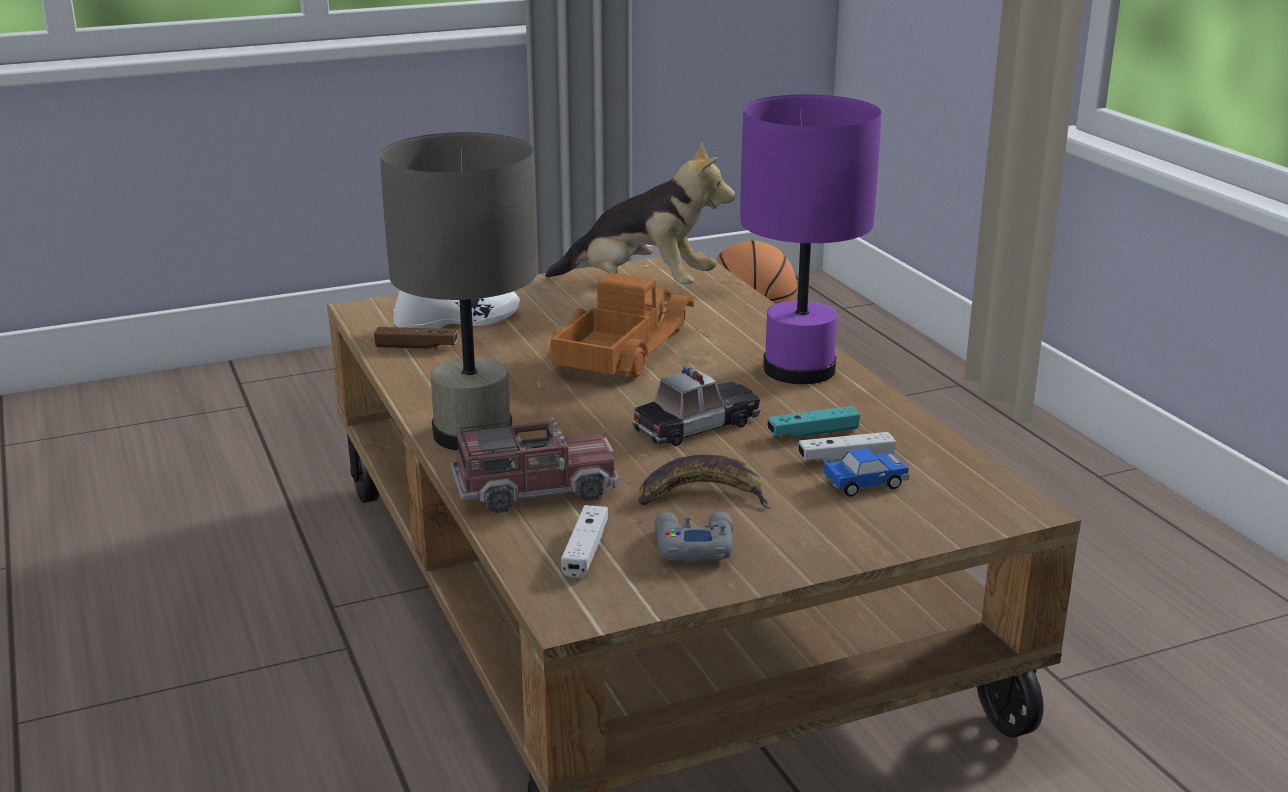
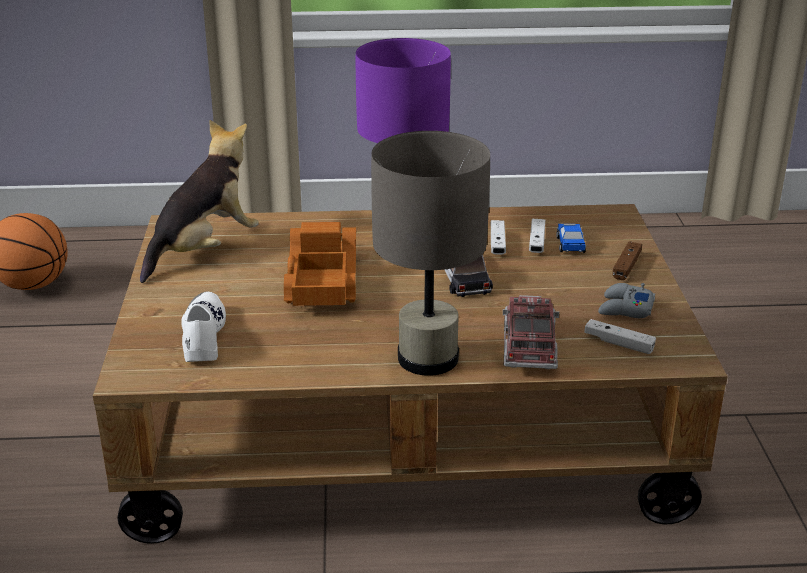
camera: 70 degrees left, 5 degrees up
brown game controller [374,327,458,349] -> brown game controller moved to [613,241,642,280]
toy truck [546,273,694,378] -> toy truck turned 45 degrees clockwise [284,222,356,306]
banana [639,455,771,509] -> none
turquoise game controller [767,406,860,438] -> white game controller [491,220,506,255]

